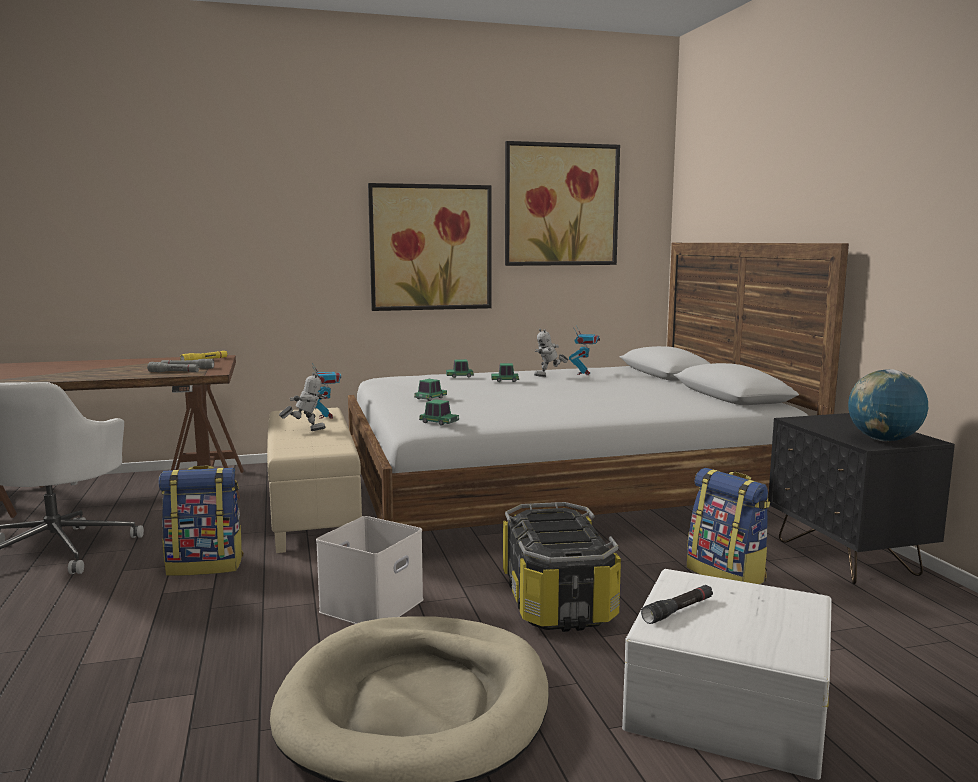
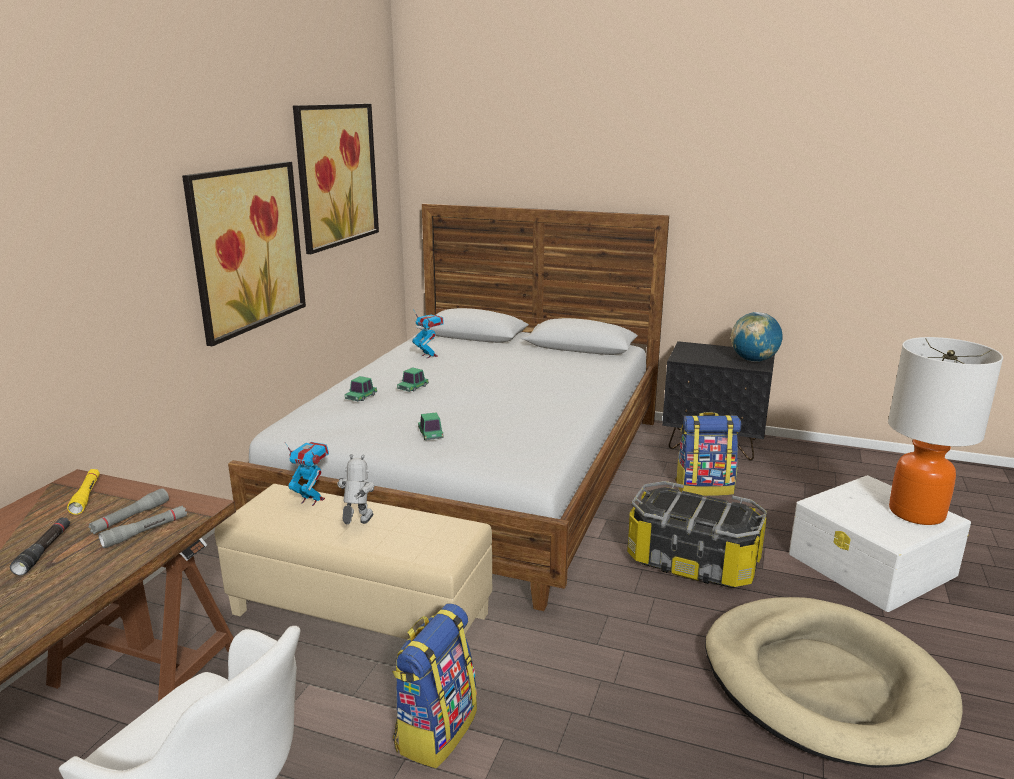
camera: 55 degrees left, 10 degrees up
white storage box [316,516,424,624] -> none
toy car [419,399,459,426] -> none
toy robot [534,329,569,377] -> none
black flashlight [641,585,713,624] -> black flashlight moved to [10,518,70,576]
none -> table lamp [888,337,1003,525]

